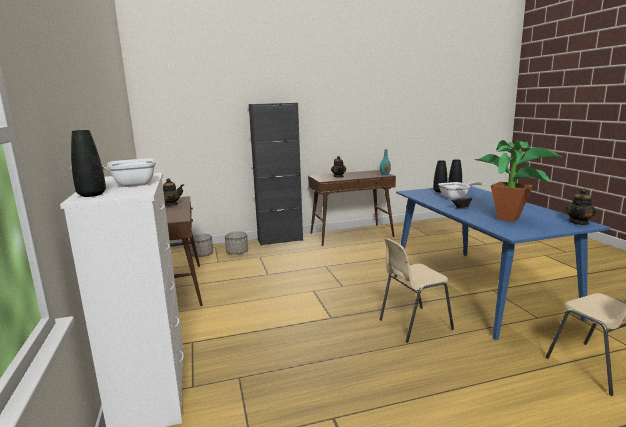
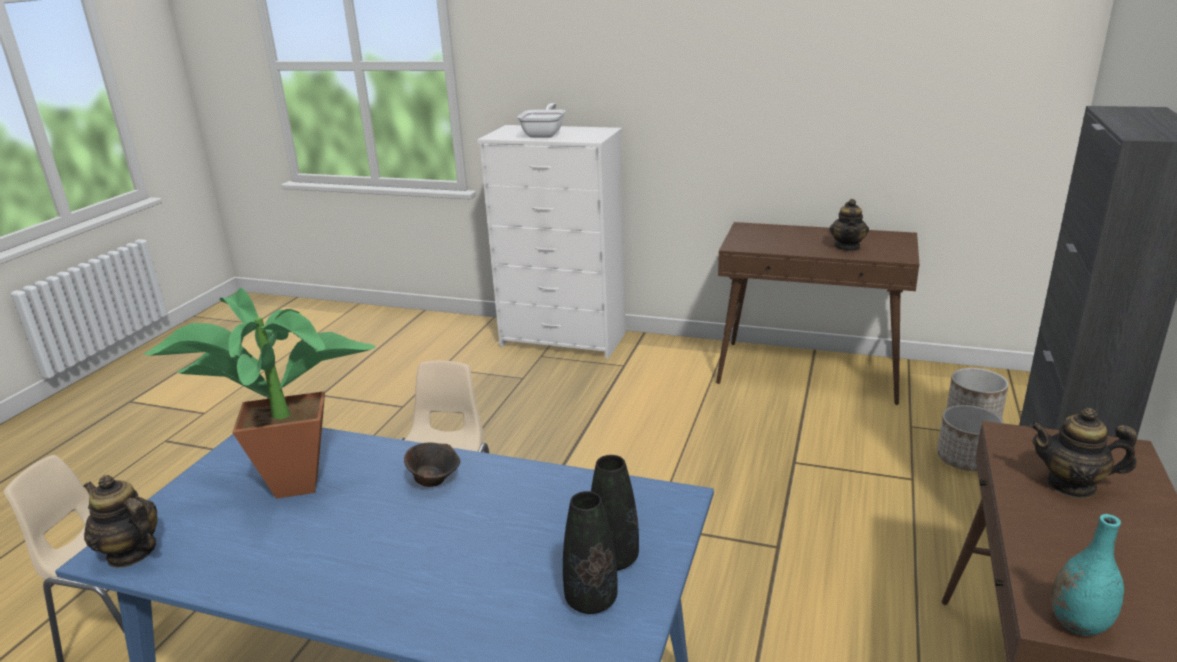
camera: 125 degrees right, 10 degrees up
black vase [71,130,106,197] -> none
frying pan [438,182,483,199] -> none
teapot [565,188,596,225] -> teapot turned 45 degrees counterclockwise [83,475,158,568]

